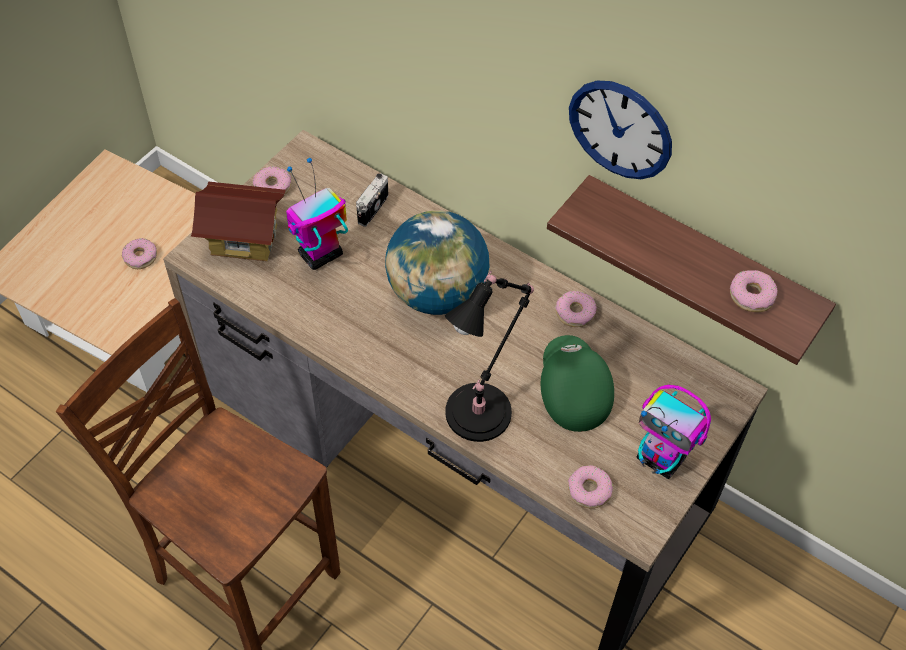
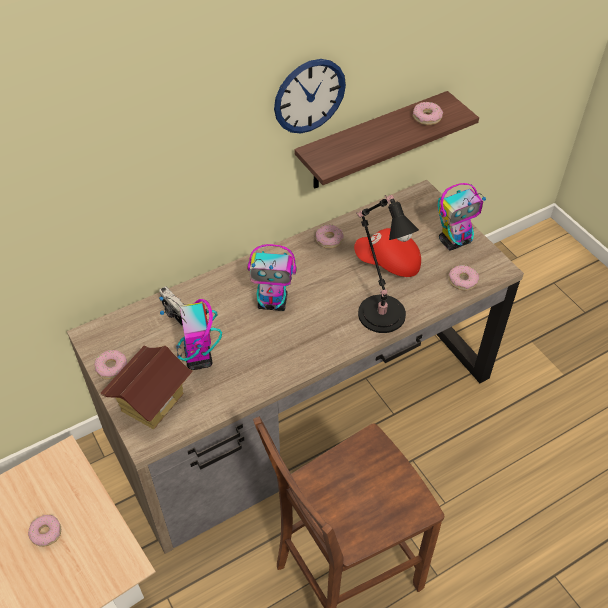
camera: 65 degrees left, 5 degrees down
globe [385,210,489,315] -> toy robot [248,244,297,311]
green cap [541,335,614,432] -> red cap [354,228,421,277]

